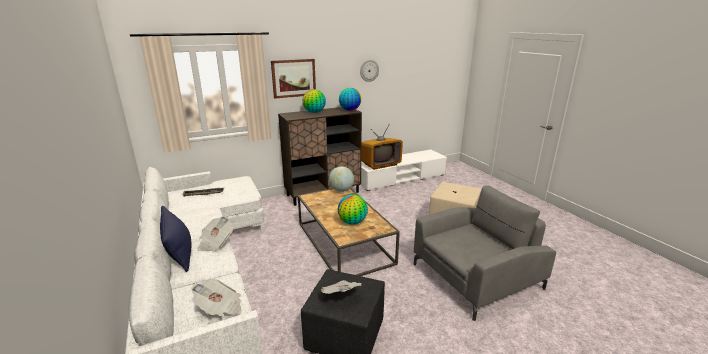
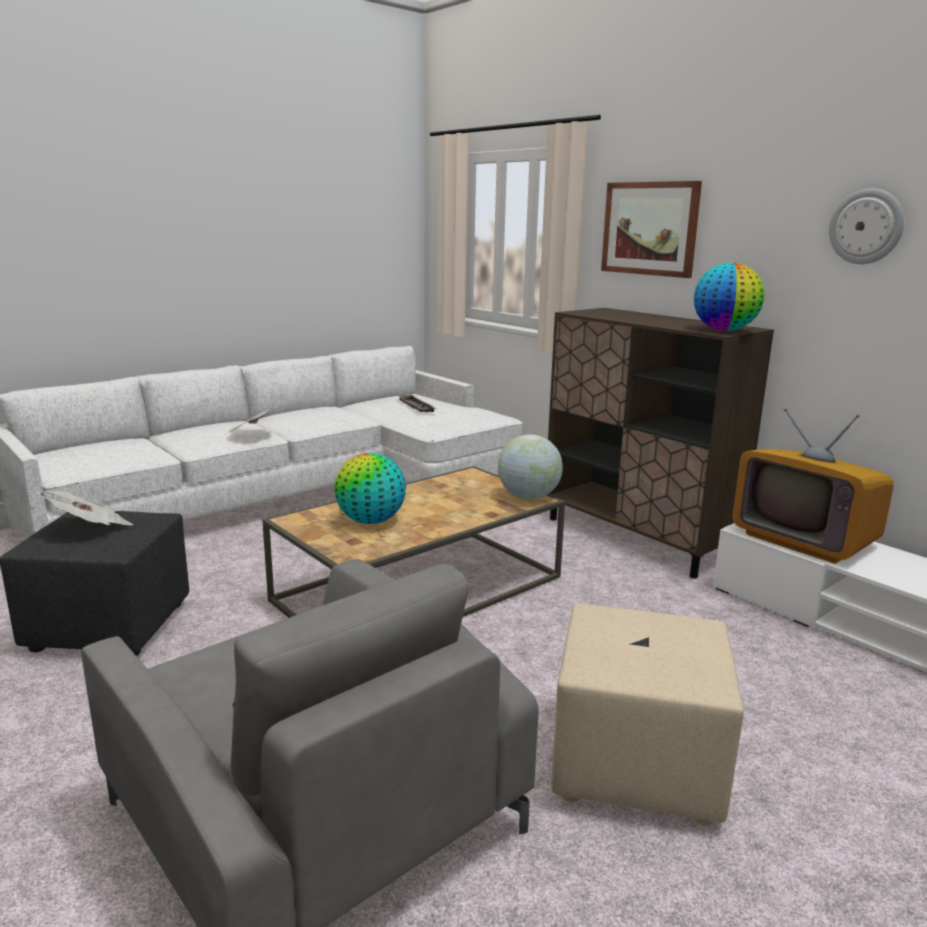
camera: 75 degrees right, 5 degrees down
blue pillow [160,206,192,272] -> none
newspaper [191,279,242,316] -> none
globe [302,89,326,113] -> none

